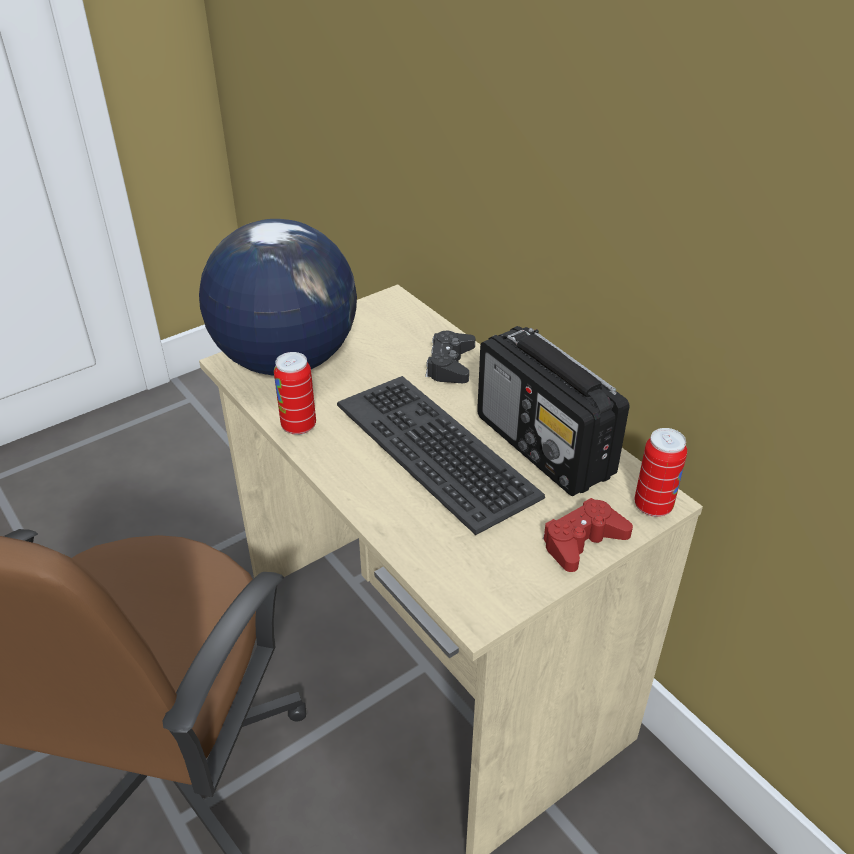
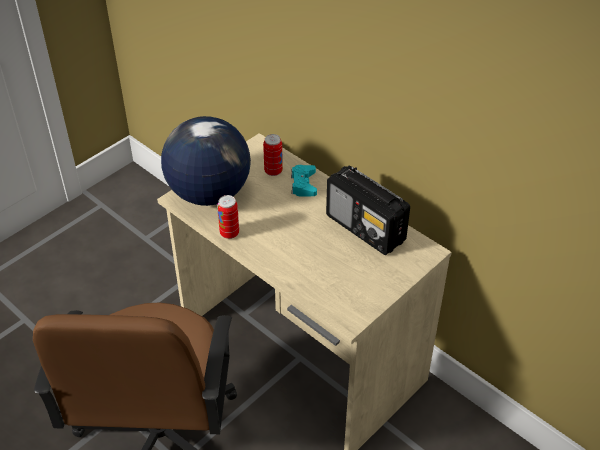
camera: 10 degrees left, 5 degrees up
keyboard [337,376,545,535] -> none
black game controller [425,331,475,383] -> turquoise game controller [291,165,317,196]
red game controller [543,498,633,572] -> none
can [634,428,687,517] -> can moved to [263,134,283,176]

